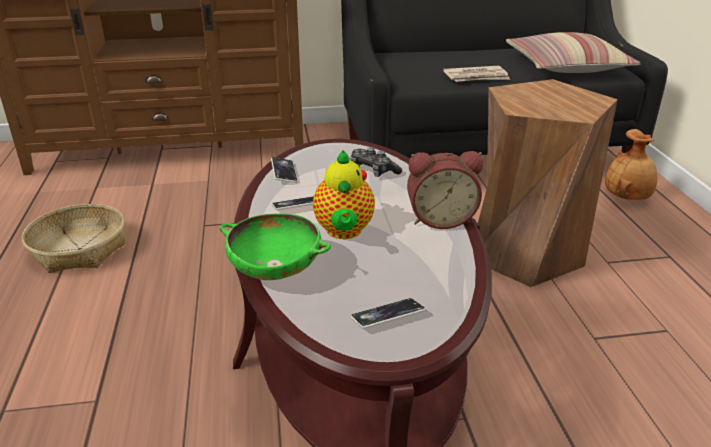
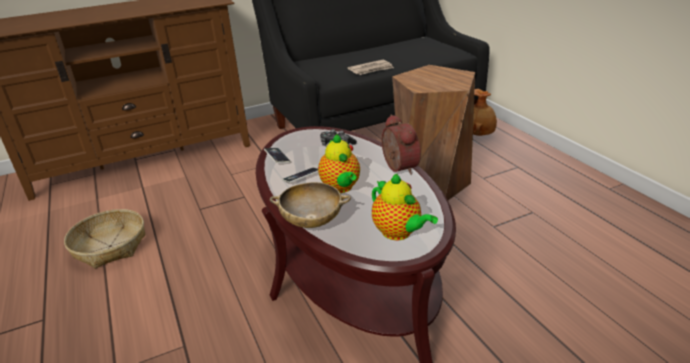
camera: 15 degrees left, 0 degrees up
green bowl [220,214,331,280] -> beige bowl [270,182,351,228]
phone [351,298,426,329] -> teapot [372,174,438,240]
alarm clock [407,151,483,229] -> alarm clock turned 90 degrees counterclockwise [382,114,421,175]
pillow [506,32,640,73] -> none

